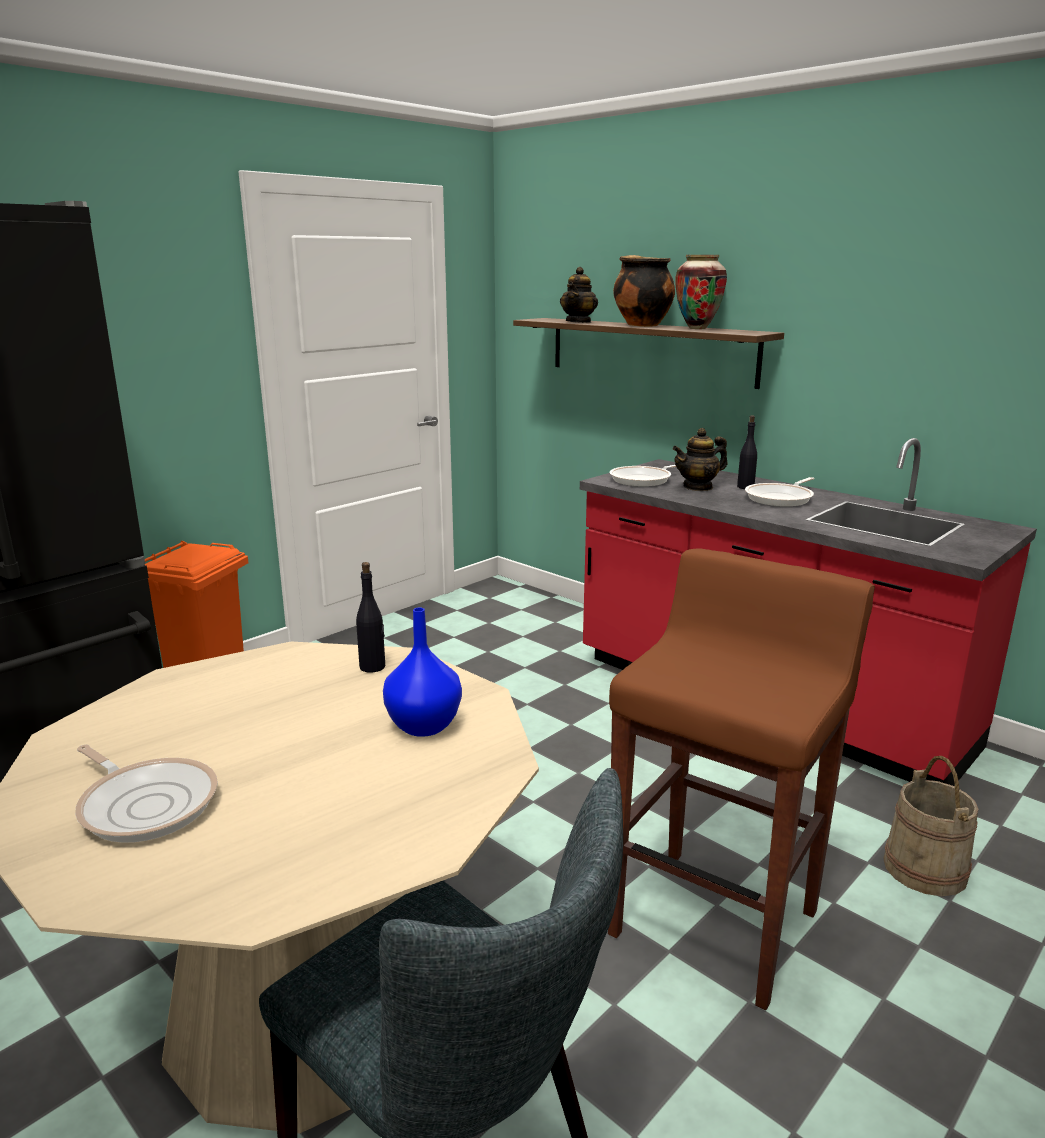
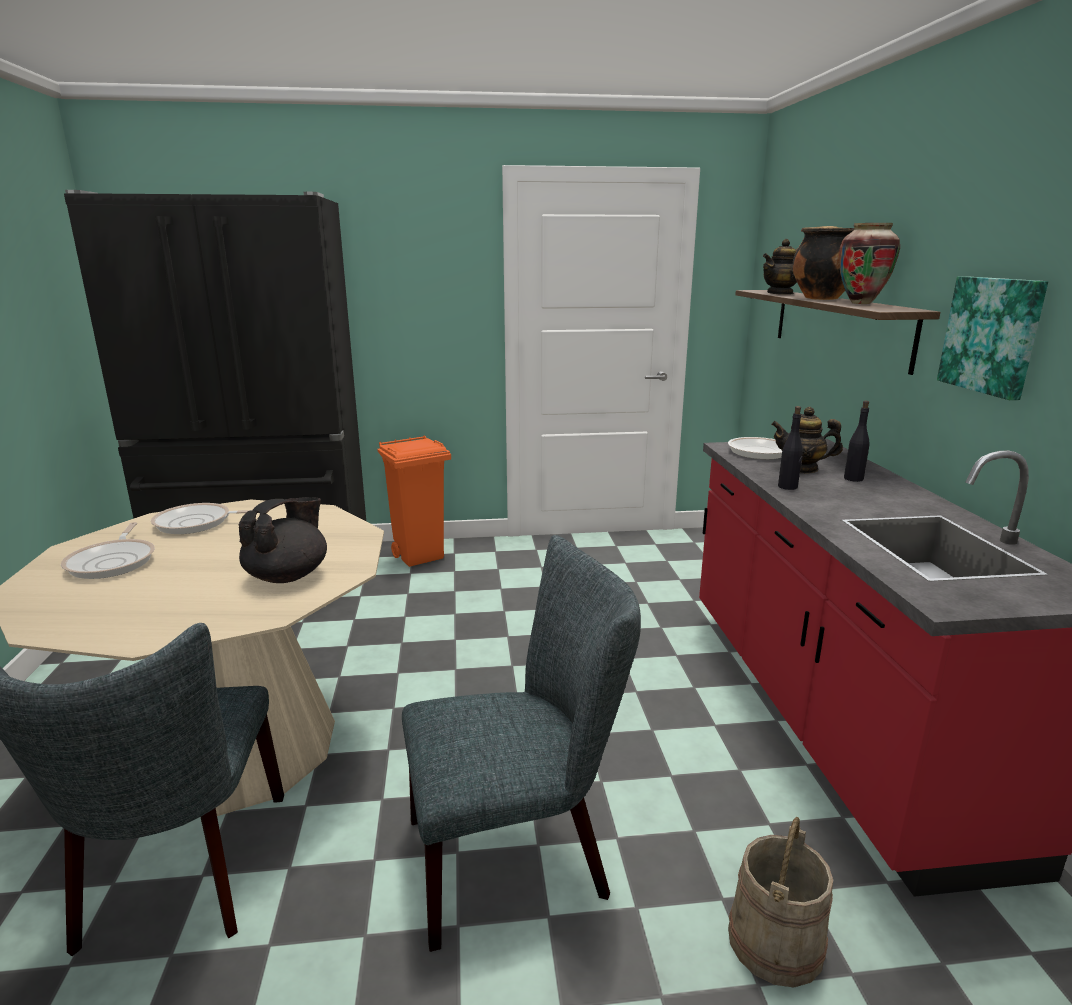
camera: 40 degrees right, 0 degrees up
black bottle [356,562,385,673] -> black bottle moved to [778,406,803,490]
blue vase [383,607,462,737] -> black teapot [238,497,327,583]
brown stool [608,549,875,1010] -> grey chair [402,535,641,952]
frying pan [745,477,814,507] -> frying pan moved to [151,503,252,534]
none -> picture [937,276,1048,400]

